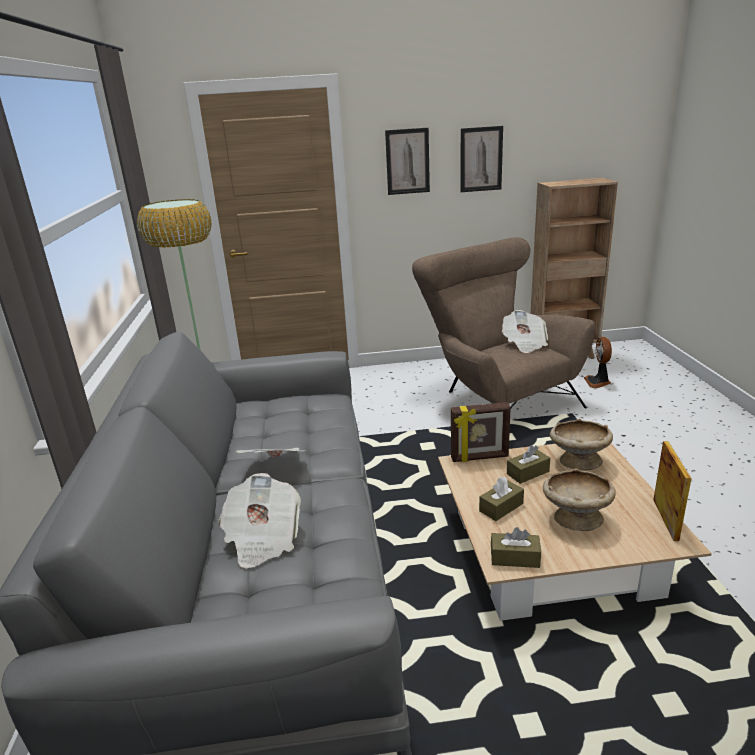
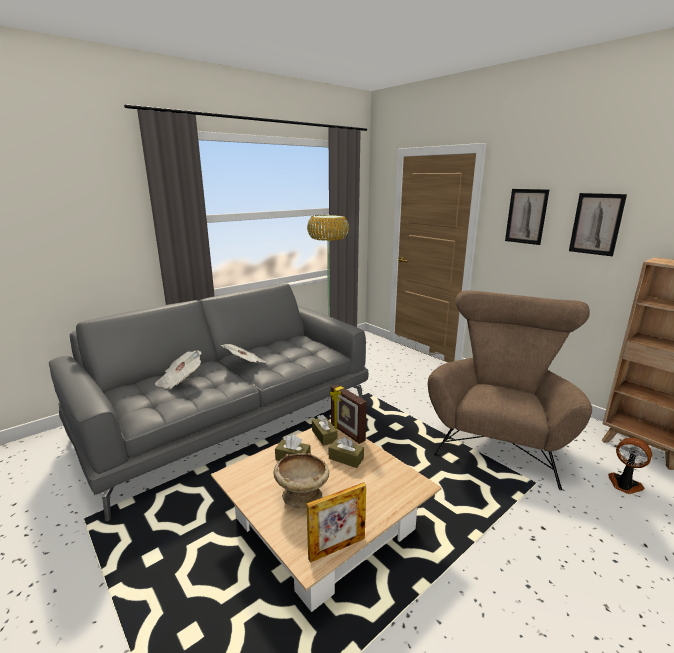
camera: 55 degrees right, 5 degrees down
brown tissue box [491,527,541,568] -> brown tissue box moved to [312,415,337,446]
newspaper [502,310,548,353] -> none
beige bowl [550,419,613,470] -> none
fan [584,337,612,388] -> fan turned 75 degrees clockwise [608,438,652,494]

